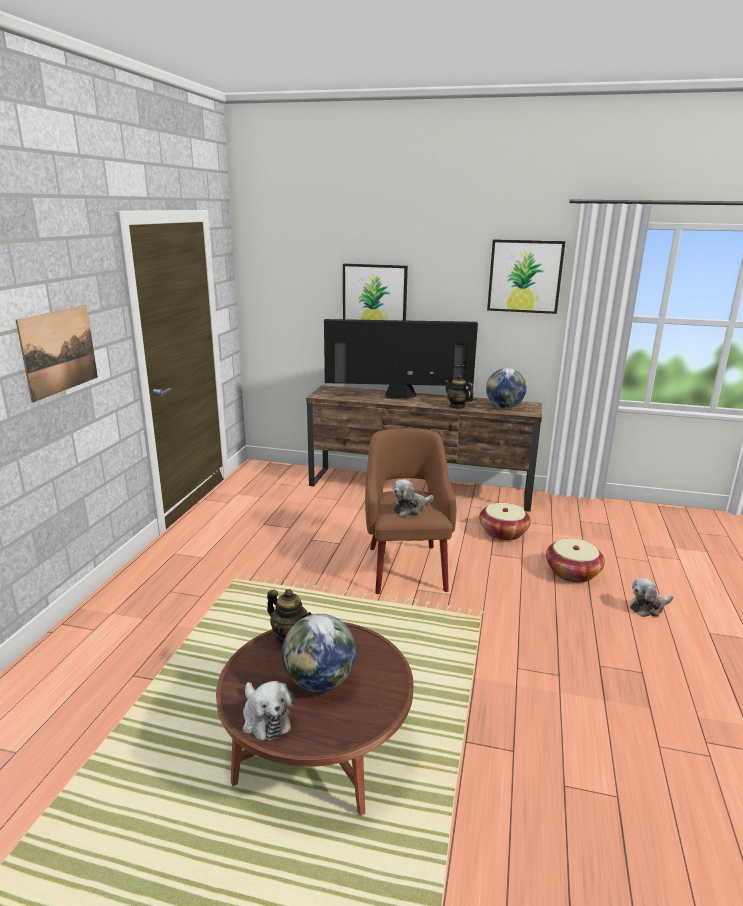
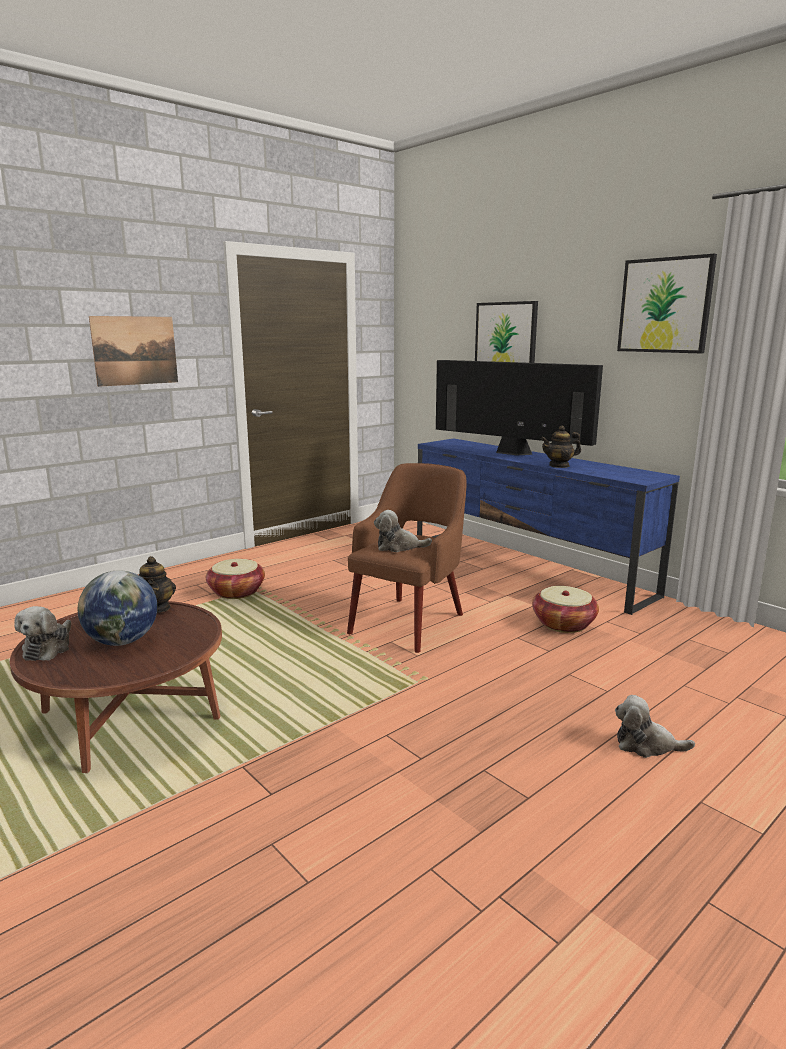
camera: 35 degrees right, 5 degrees down
brown tv stand [306,385,542,512] -> blue tv stand [417,438,680,615]
teapot [444,374,474,409] -> teapot turned 90 degrees counterclockwise [541,425,581,468]
globe [486,368,527,408] -> none
basket [546,538,605,583] -> basket moved to [206,559,265,599]

